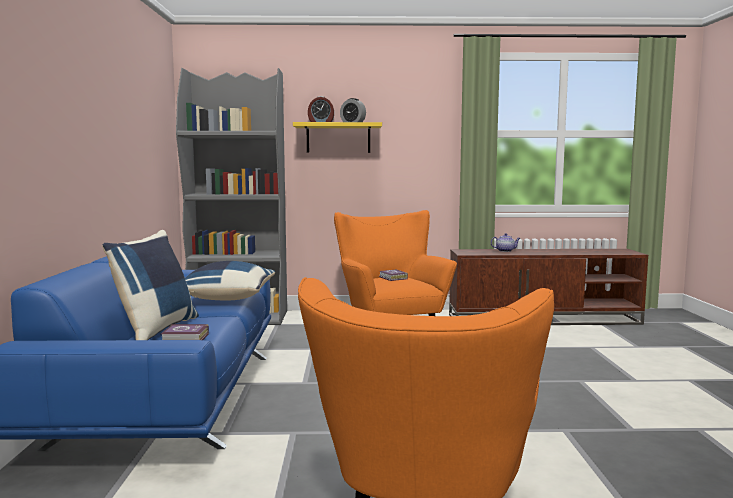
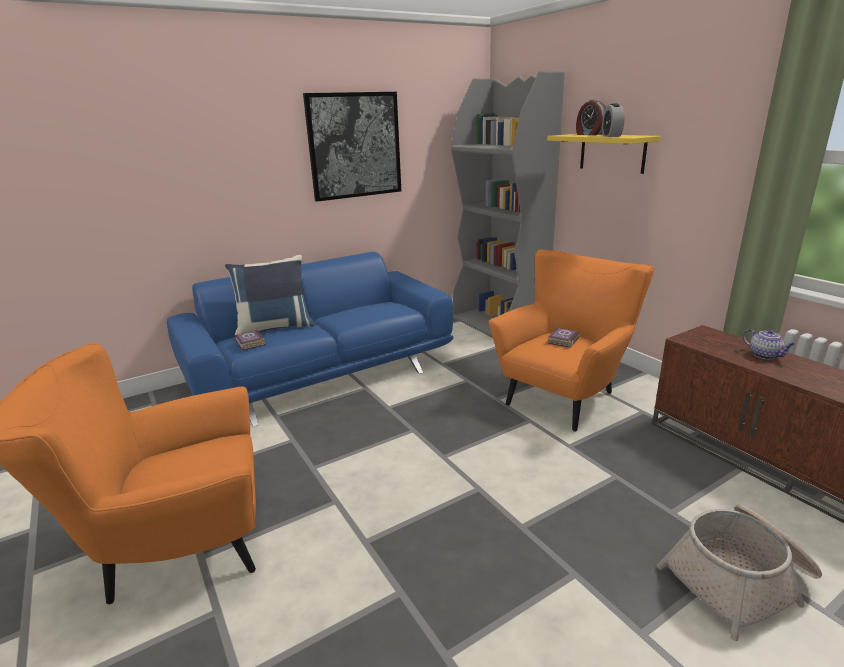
camera: 60 degrees right, 15 degrees up
blue pillow [185,261,275,300] -> none
none -> picture [303,92,401,202]
none -> basket [657,505,822,641]

